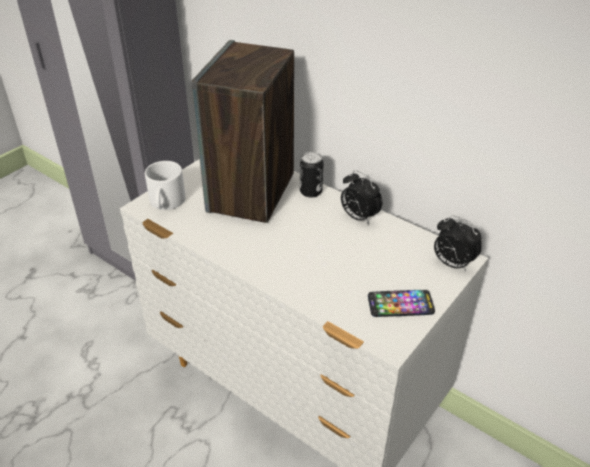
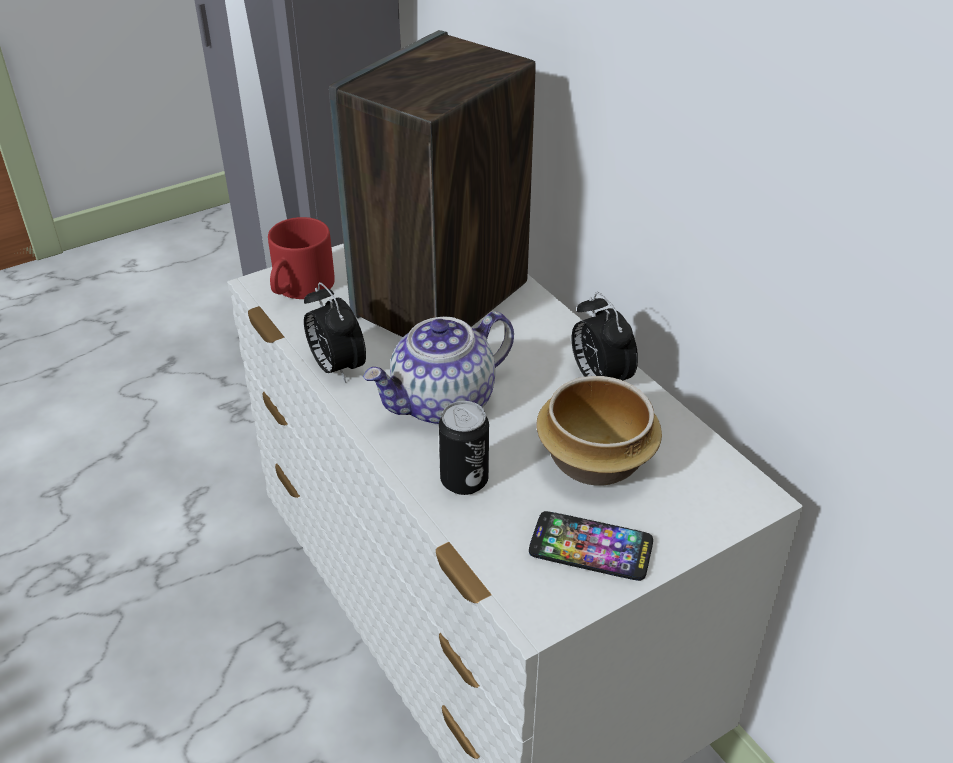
camera: 20 degrees right, 0 degrees up
white mug [145,161,186,210] -> red mug [268,217,335,299]
can [300,152,324,198] -> can moved to [439,401,489,495]
alarm clock [434,215,482,271] -> alarm clock moved to [304,282,366,383]
none -> teapot [363,311,514,425]
none -> bowl [537,376,662,486]

